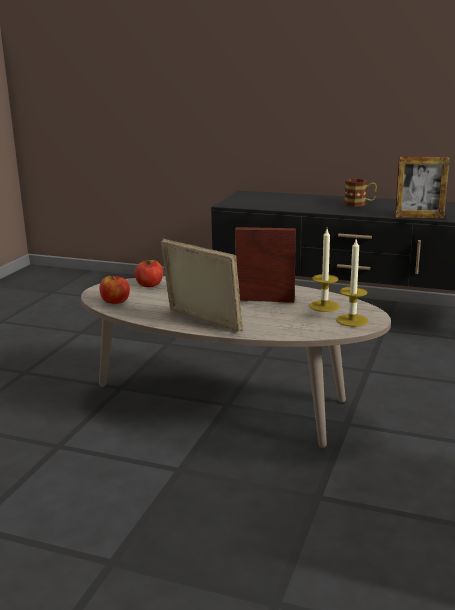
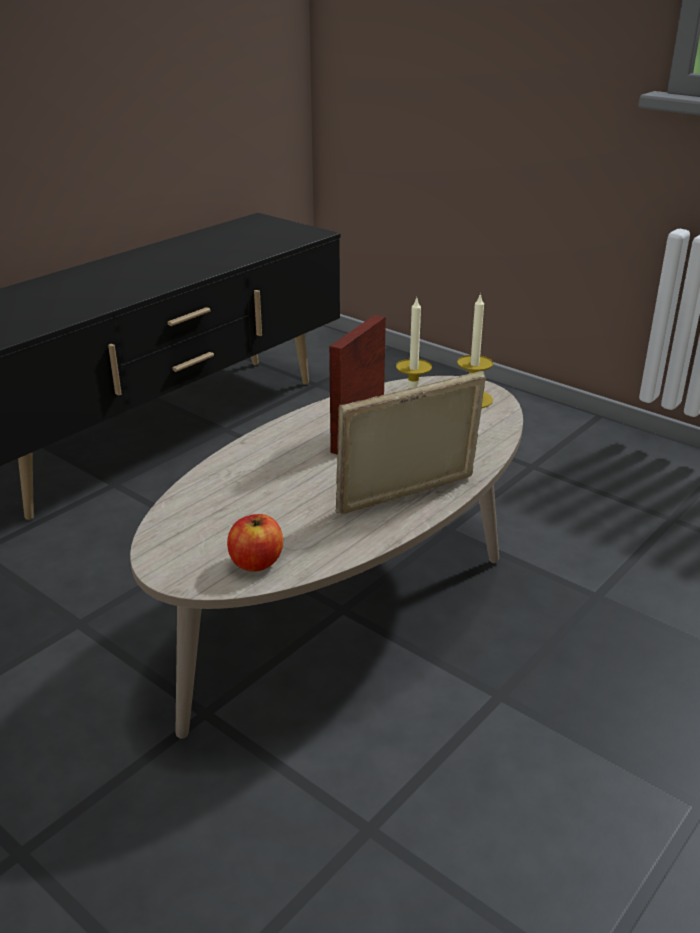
camera: 70 degrees left, 10 degrees up
apple [135,258,163,287] -> none
mug [344,178,377,207] -> none
picture frame [395,156,450,219] -> none

